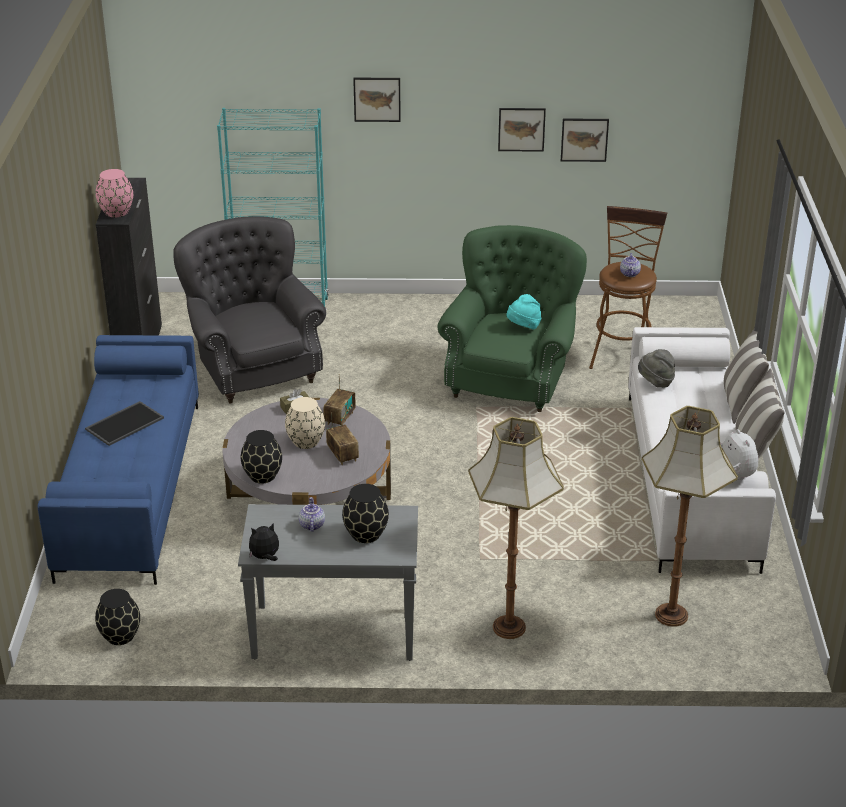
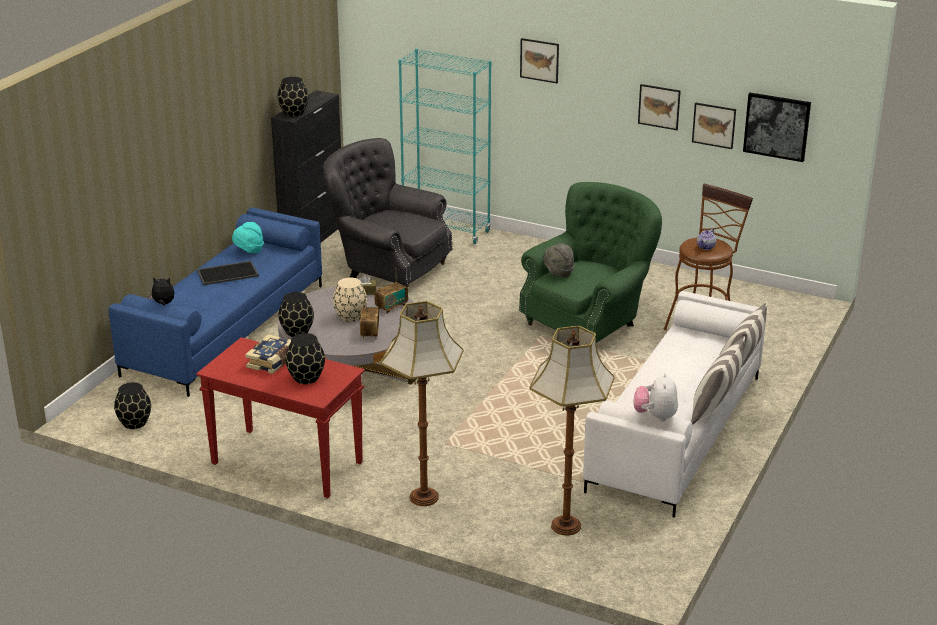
camera: 25 degrees right, 5 degrees down
pink vase [96,169,133,217] -> black vase [278,77,308,117]
grey armchair [173,216,326,404] -> grey armchair turned 60 degrees counterclockwise [323,138,452,288]
grey console table [238,504,418,661] -> red console table [196,337,365,498]
plush toy [249,523,279,561] -> plush toy moved to [148,277,174,305]
teapot [299,497,325,532] -> book [245,334,291,374]
turquoise hat [506,294,541,330] -> turquoise hat moved to [232,222,264,253]
grey hat [638,349,675,388] -> grey hat moved to [543,243,574,277]
none -> picture [743,93,811,162]

